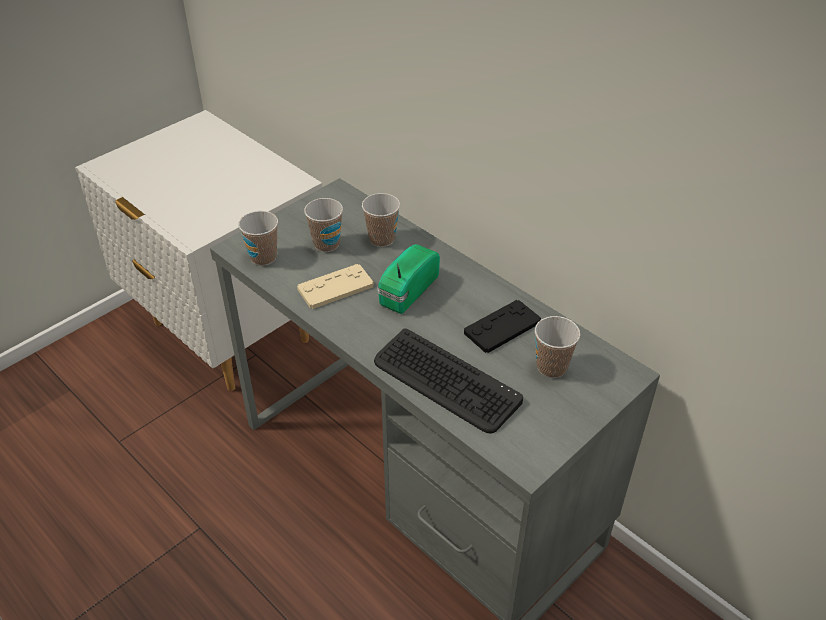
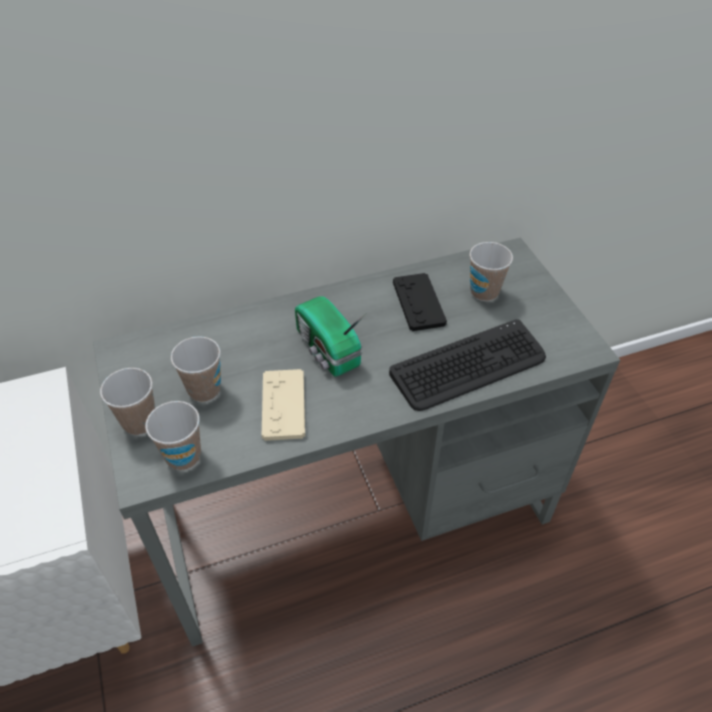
camera: 65 degrees left, 5 degrees up
cup [362,193,400,247] -> cup moved to [100,368,155,435]

